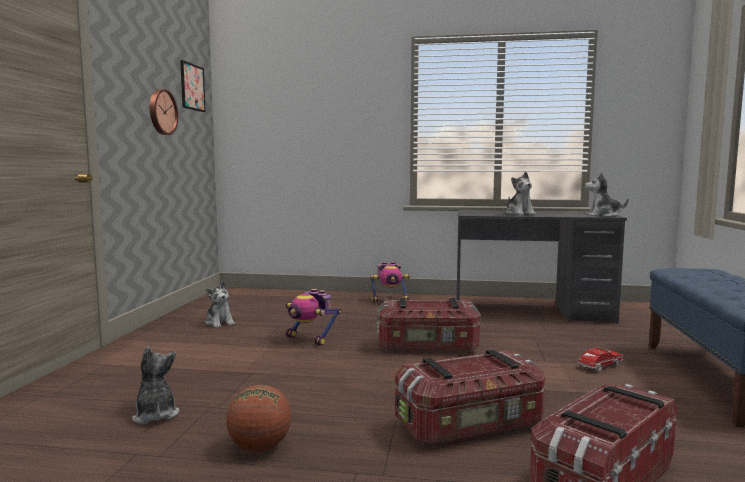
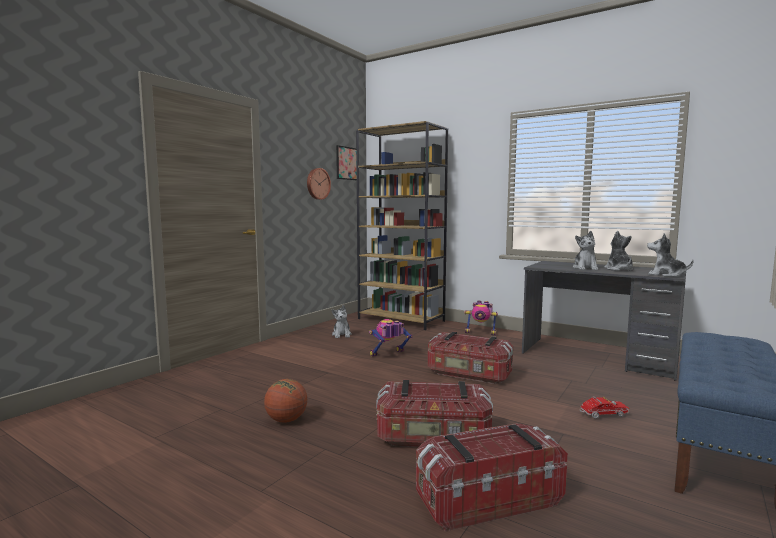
camera: 25 degrees right, 0 degrees up
plush toy [132,346,179,424] -> plush toy moved to [604,231,633,271]
toy robot [286,289,341,346] -> toy robot turned 90 degrees clockwise [369,319,412,356]
none -> brown bookcase [356,121,448,330]

